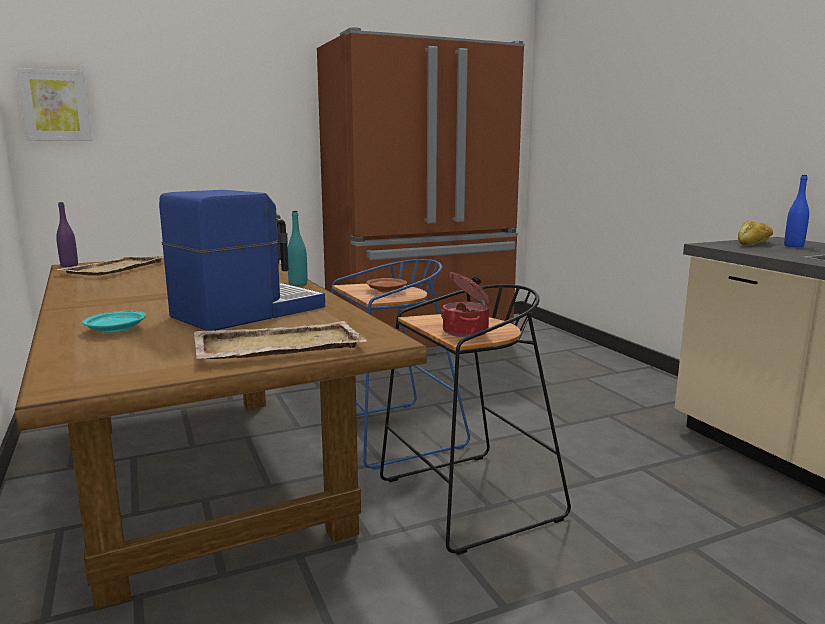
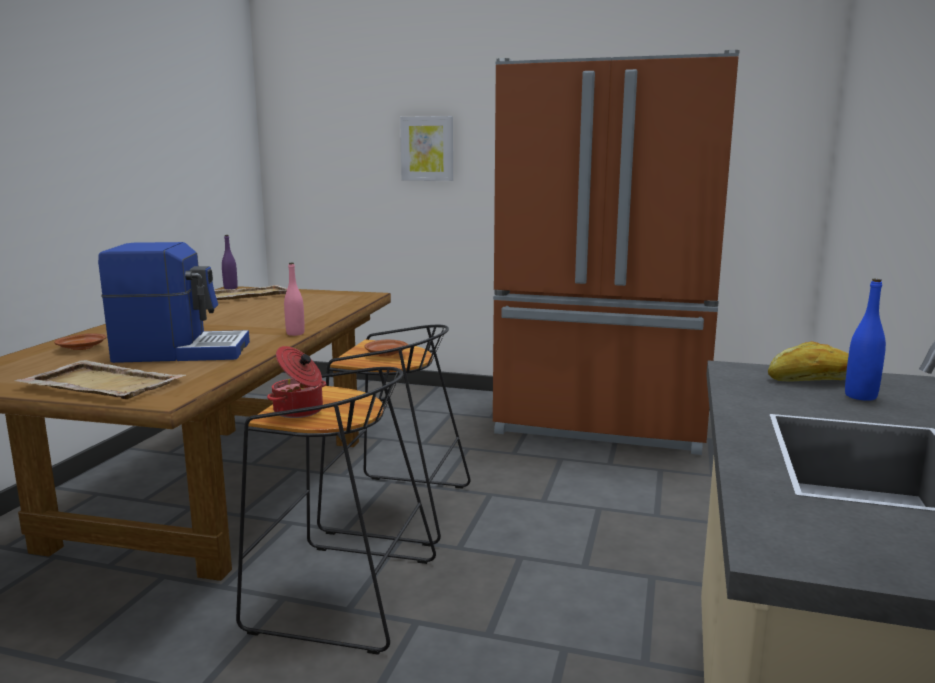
camera: 40 degrees right, 0 degrees up
picture [16,68,92,141] -> picture moved to [400,116,453,181]
turquoise plate [82,311,146,333] -> brown plate [54,333,106,350]
turquoise bottle [288,211,307,286] -> pink bottle [284,262,305,336]
blue stool [331,259,470,470] -> black stool [317,325,471,546]

